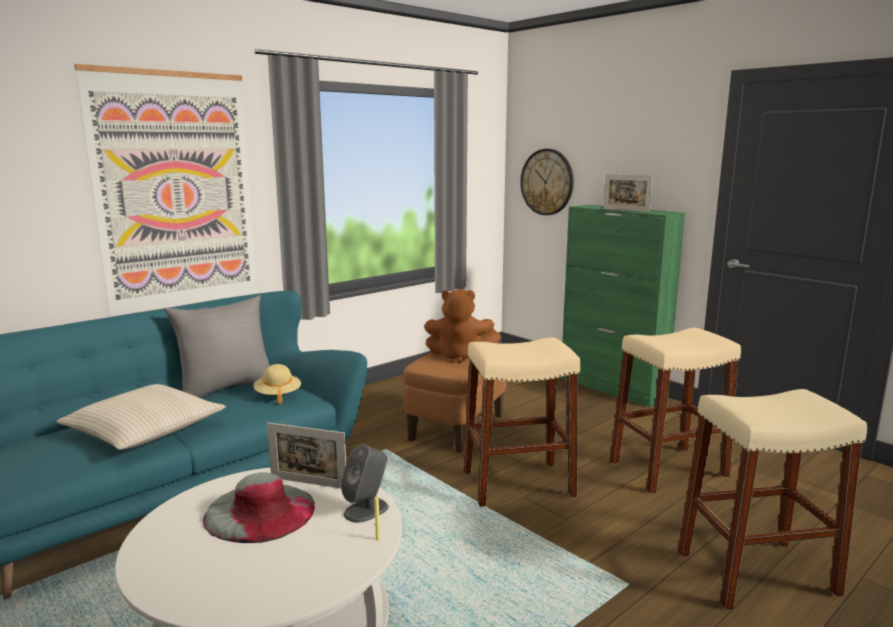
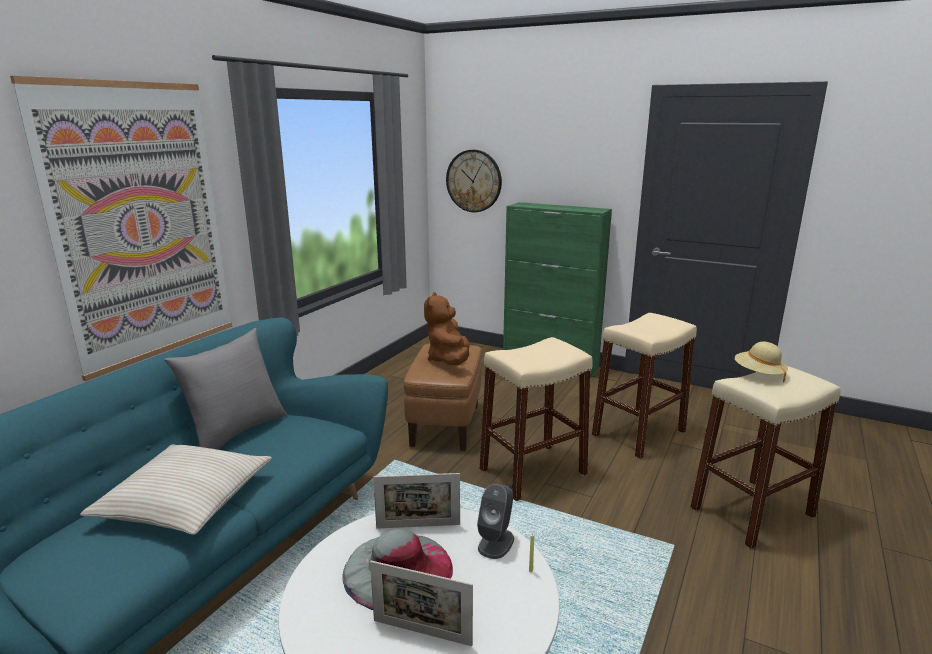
camera: 20 degrees left, 5 degrees up
beige hat [254,364,301,404] -> beige hat moved to [735,342,788,382]
brown plush toy [424,289,501,364] -> brown plush toy turned 105 degrees clockwise [424,292,470,365]
picture frame [603,174,653,212] -> picture frame moved to [370,561,473,646]

